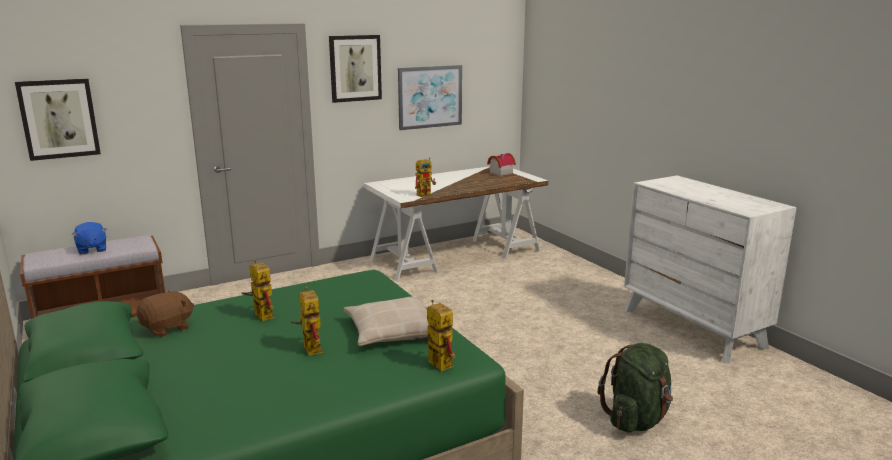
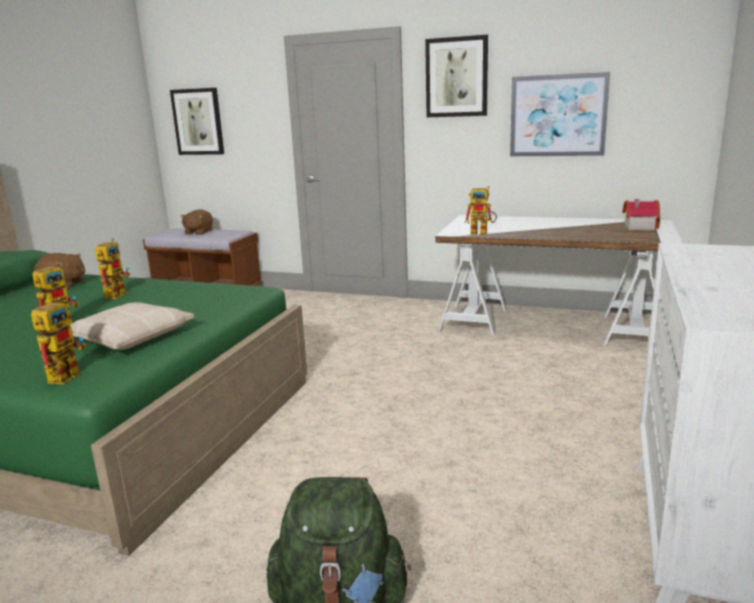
camera: 50 degrees right, 0 degrees up
blue plush toy [71,222,107,255] -> brown plush toy [180,209,213,235]

